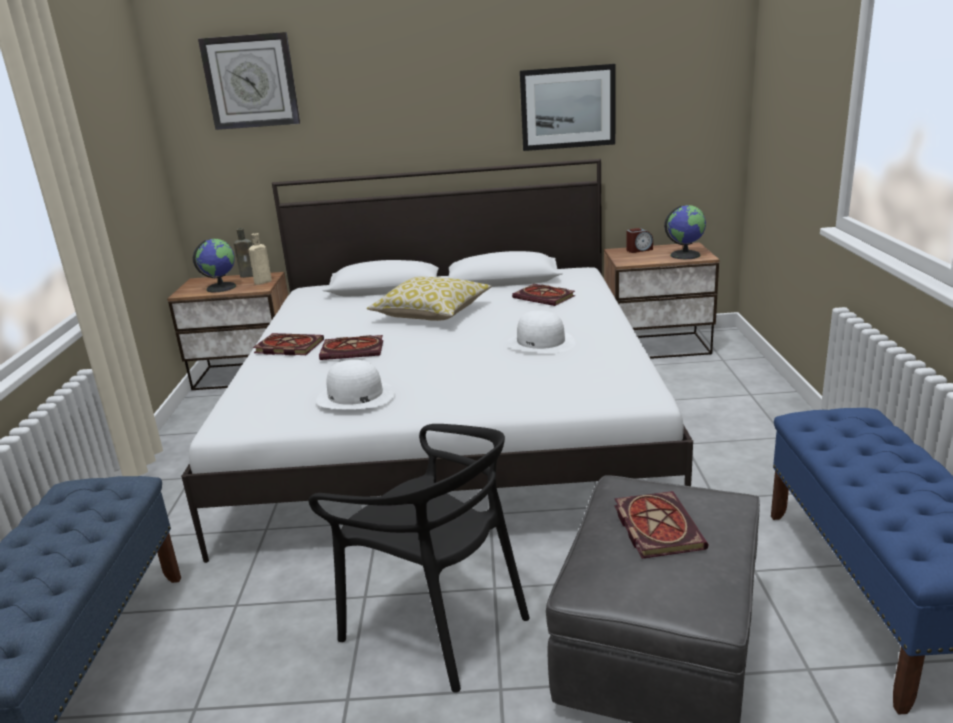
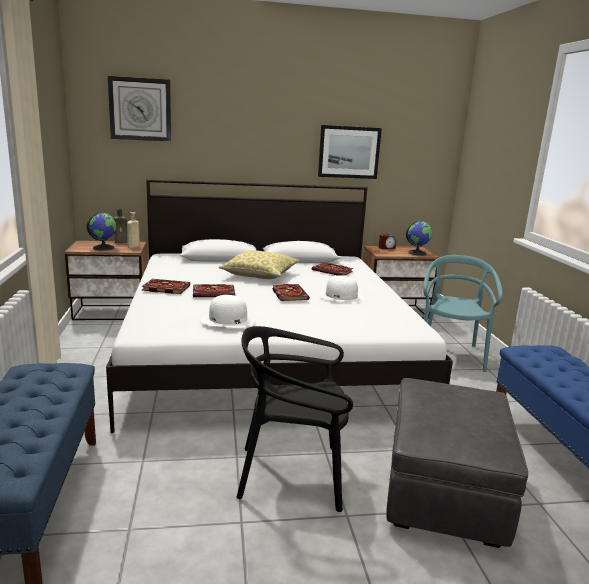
camera: 10 degrees left, 5 degrees down
black chair [309,424,530,693] -> black chair turned 150 degrees clockwise [237,326,353,512]
book [615,491,708,559] -> book moved to [272,284,310,301]
none -> turquoise chair [423,255,503,372]

